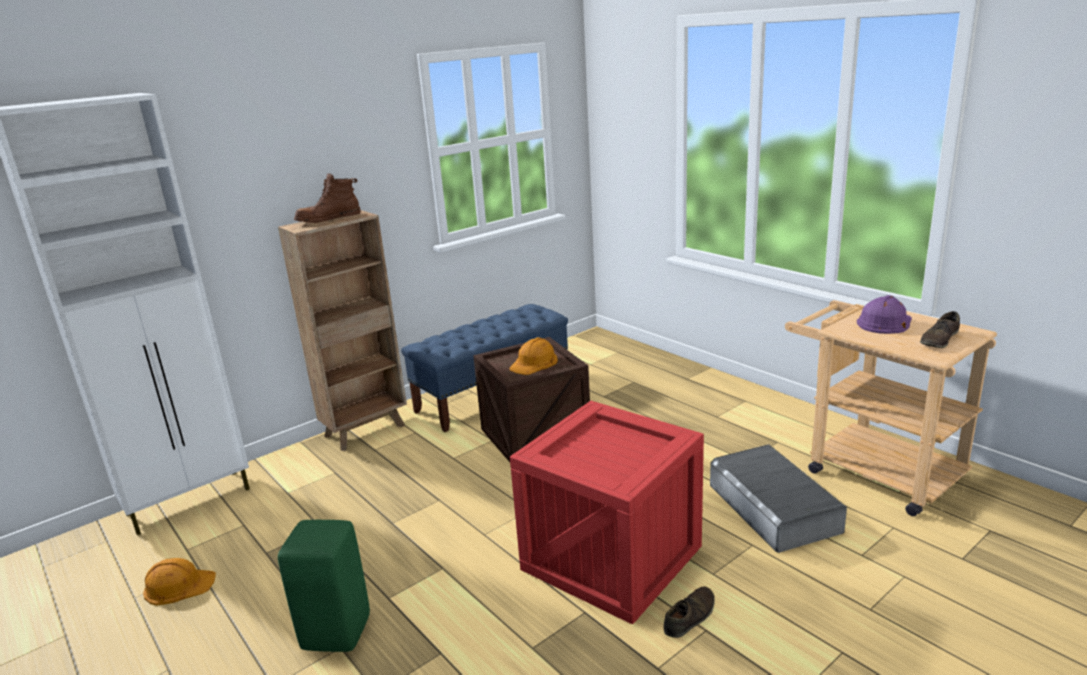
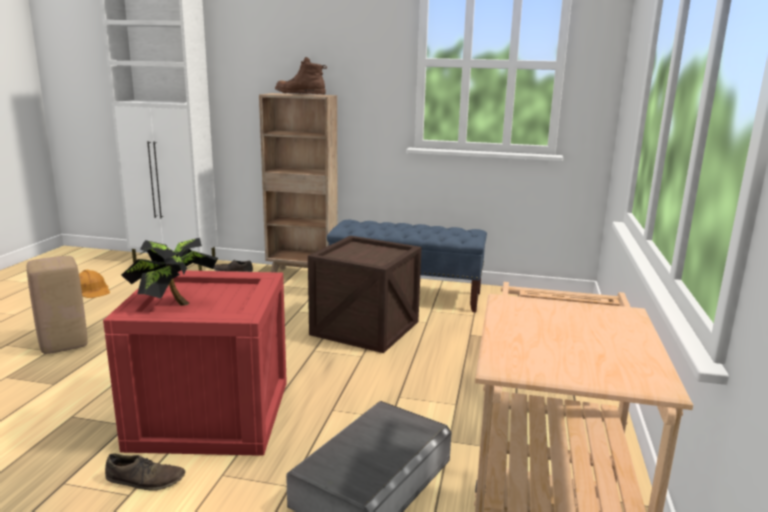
camera: 50 degrees right, 5 degrees down
green stool [278,520,370,652] -> beige stool [27,256,88,354]
orange hard hat [510,337,558,375] -> none
purple hard hat [857,295,912,334] -> none
brown shoe [920,311,960,348] -> brown shoe moved to [213,260,253,272]
none -> potted plant [121,238,218,306]

